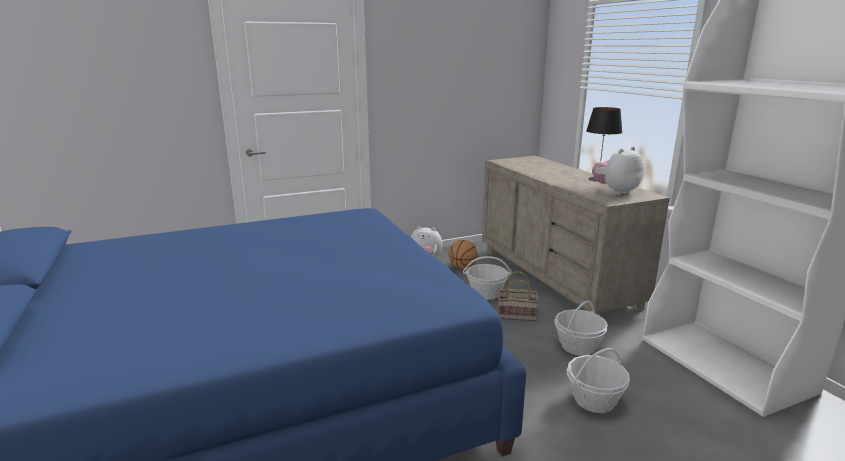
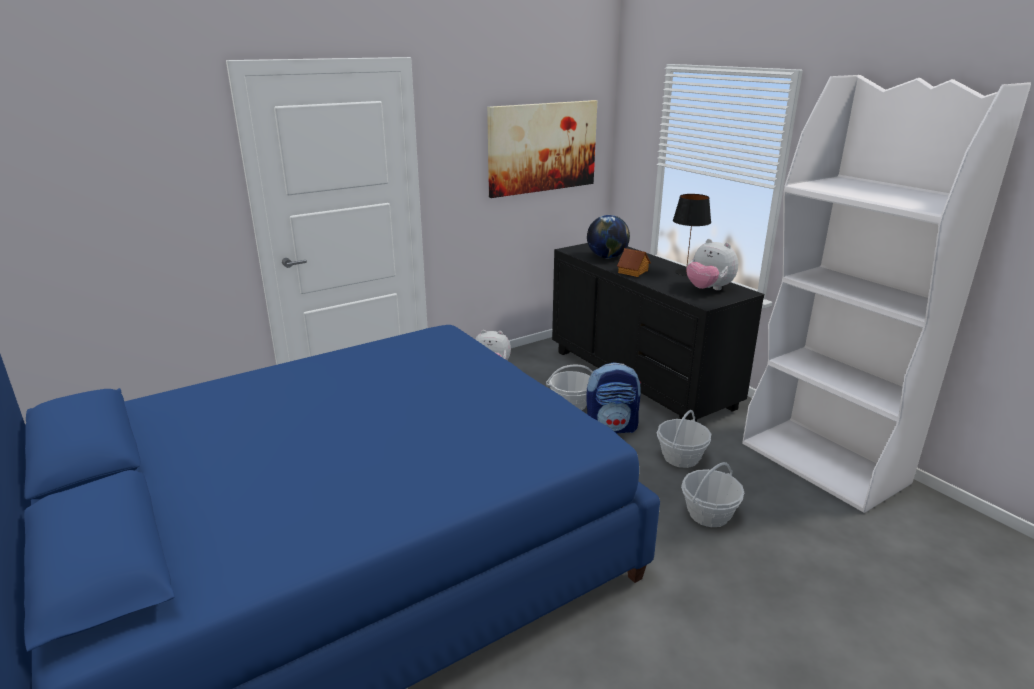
camera: 10 degrees left, 5 degrees up
basketball [448,240,478,269] -> none
beige dresser [482,156,670,316] -> black dresser [552,243,764,422]
basket [498,271,539,321] -> backpack [586,362,641,433]
plush toy [592,146,644,195] -> plush toy turned 90 degrees counterclockwise [686,239,739,290]
none -> picture [487,100,597,198]
none -> globe [587,215,630,258]
none -> toy house [617,248,651,277]

